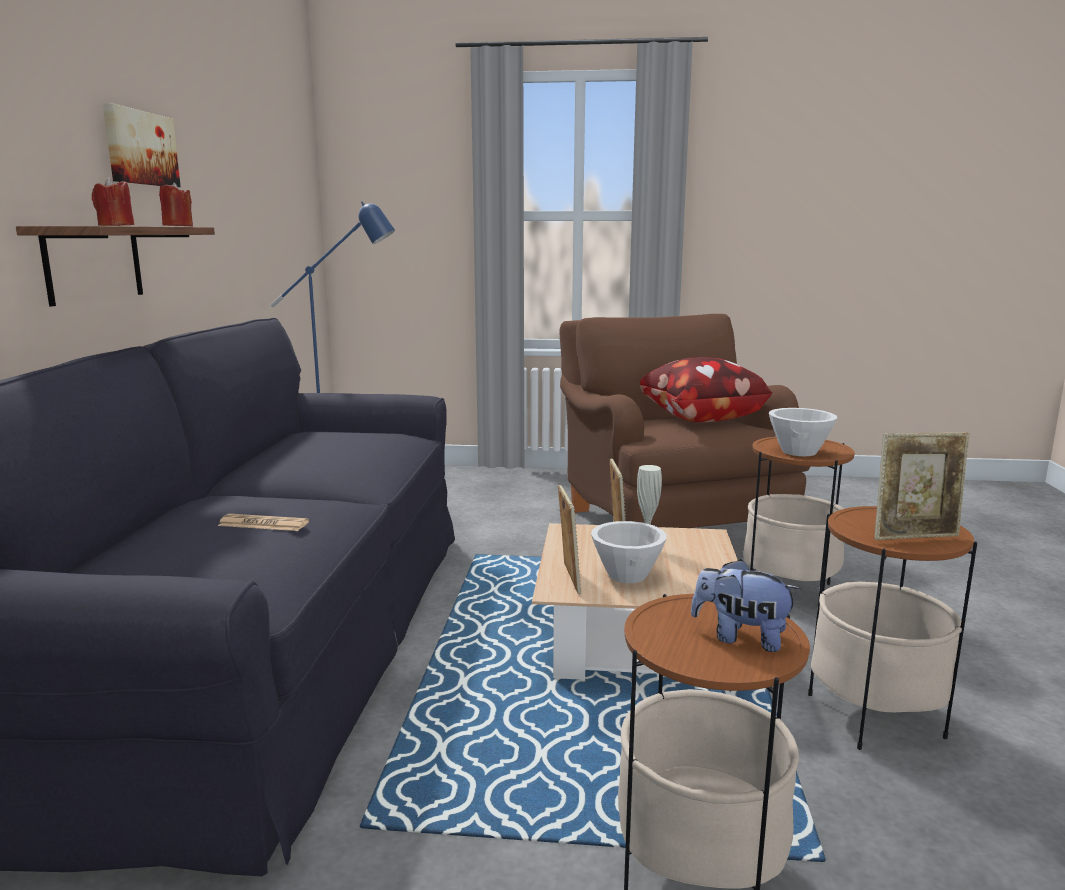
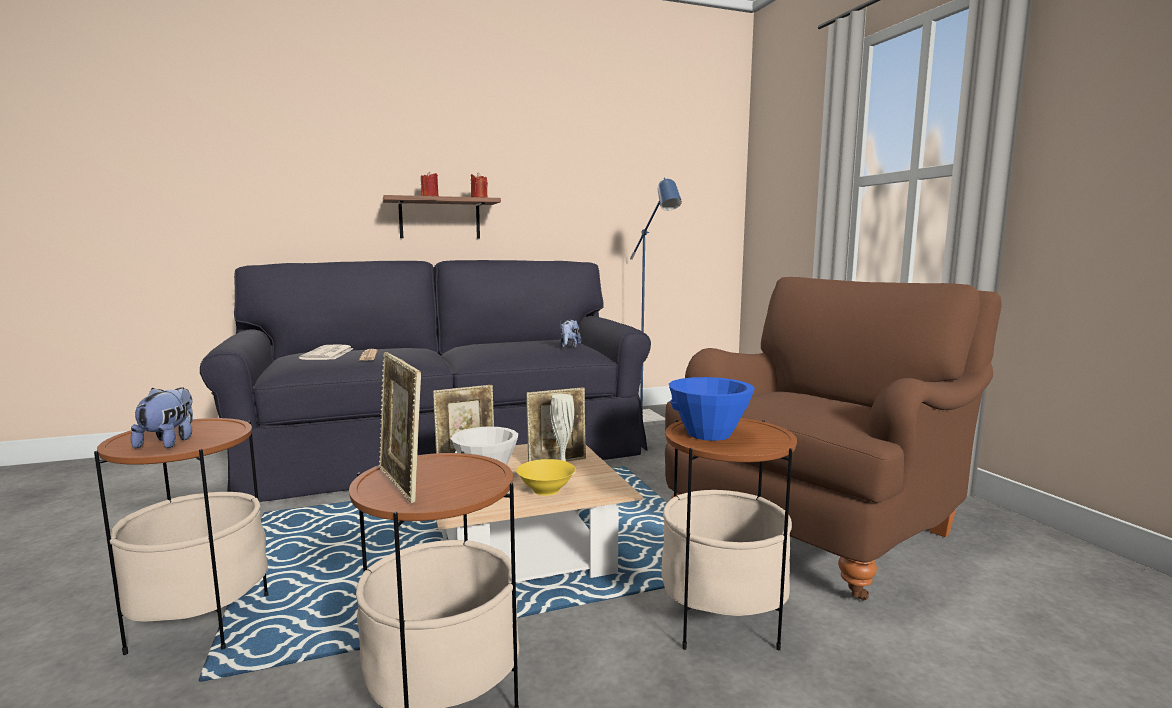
camera: 65 degrees right, 5 degrees down
picture [103,103,181,187] -> none
pillow [640,357,772,422] -> none
white bowl [769,408,837,456] -> blue bowl [669,377,755,441]
none -> newspaper [299,344,354,360]
none -> yellow bowl [516,459,576,496]
none -> plush toy [560,320,581,348]

